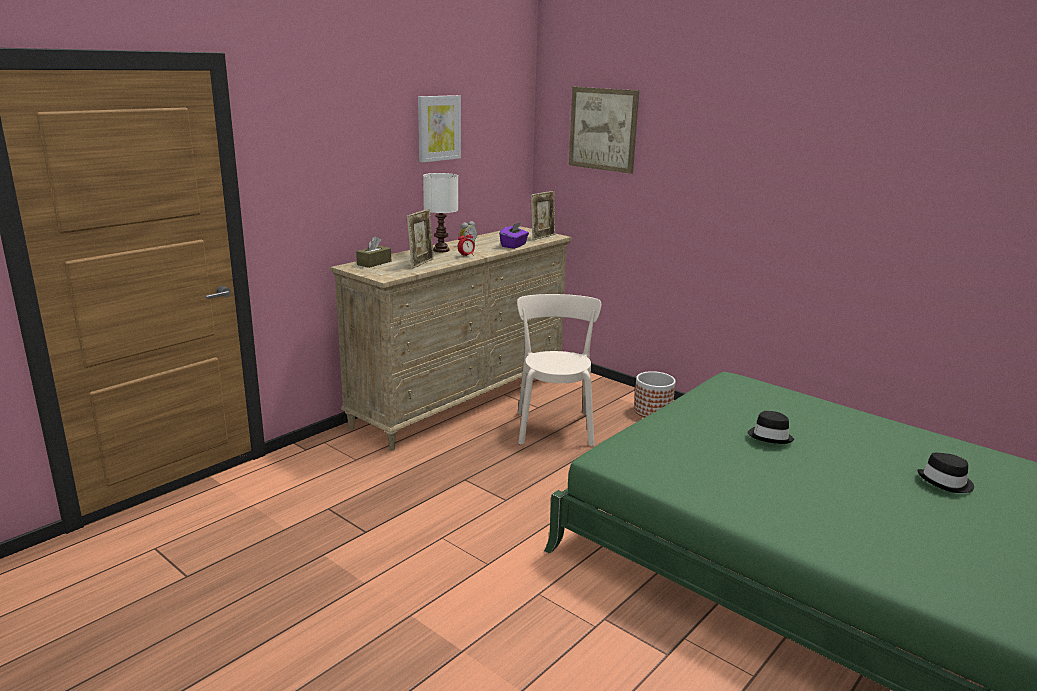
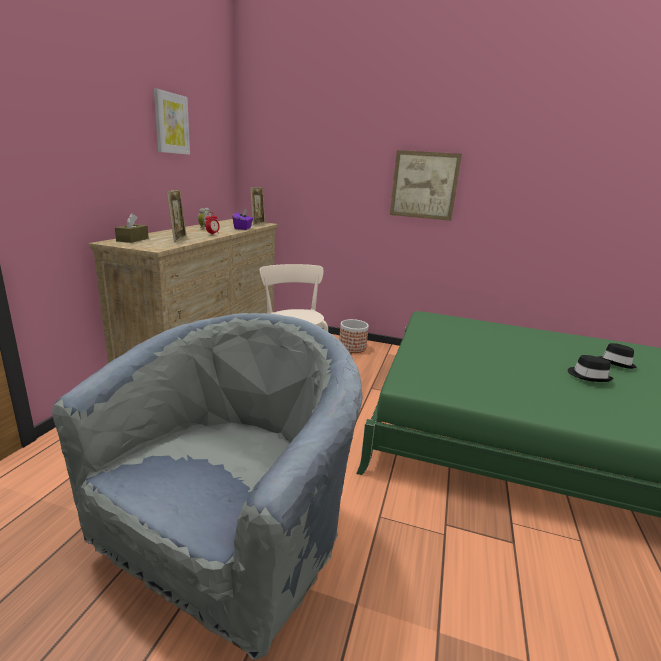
camera: 25 degrees left, 0 degrees up
white table lamp [423,173,458,252] -> none
picture [569,87,639,174] -> picture moved to [390,150,462,221]
black hat [747,411,794,444] -> black hat moved to [568,355,613,382]
none -> grey armchair [52,313,362,660]

